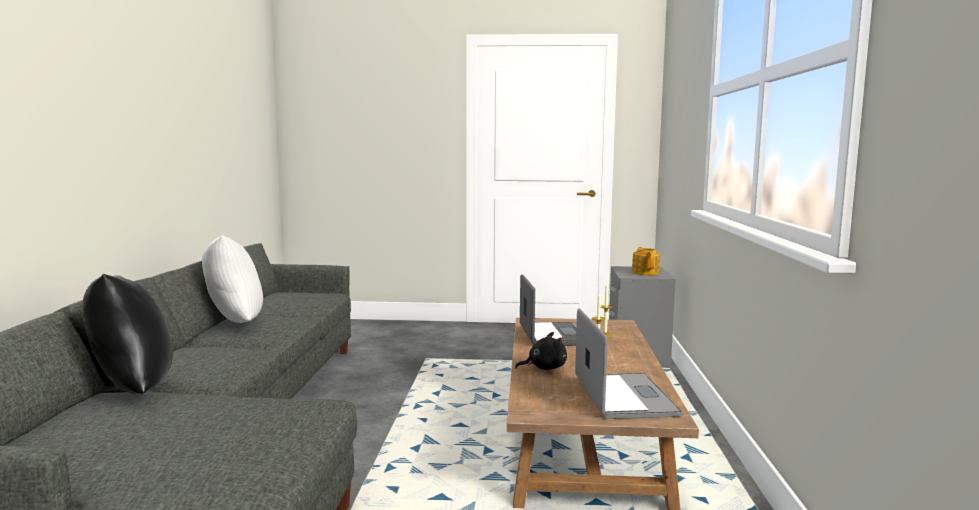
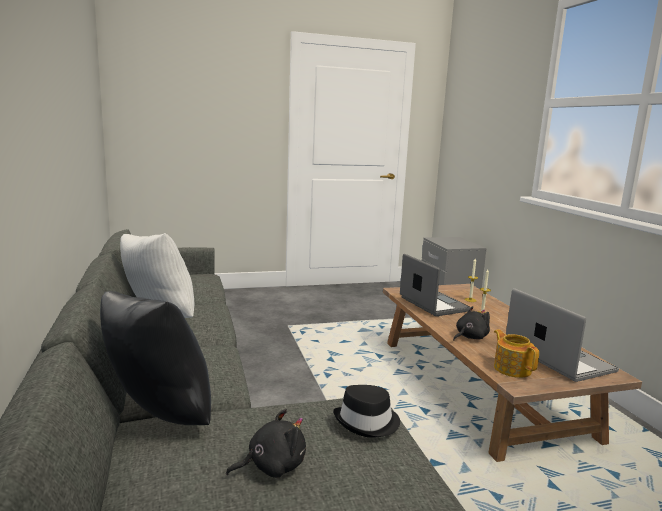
camera: 20 degrees left, 5 degrees up
teapot [632,247,660,275] -> teapot moved to [494,329,539,378]
none -> black plush toy [226,409,306,478]
none -> black hat [333,385,400,438]

